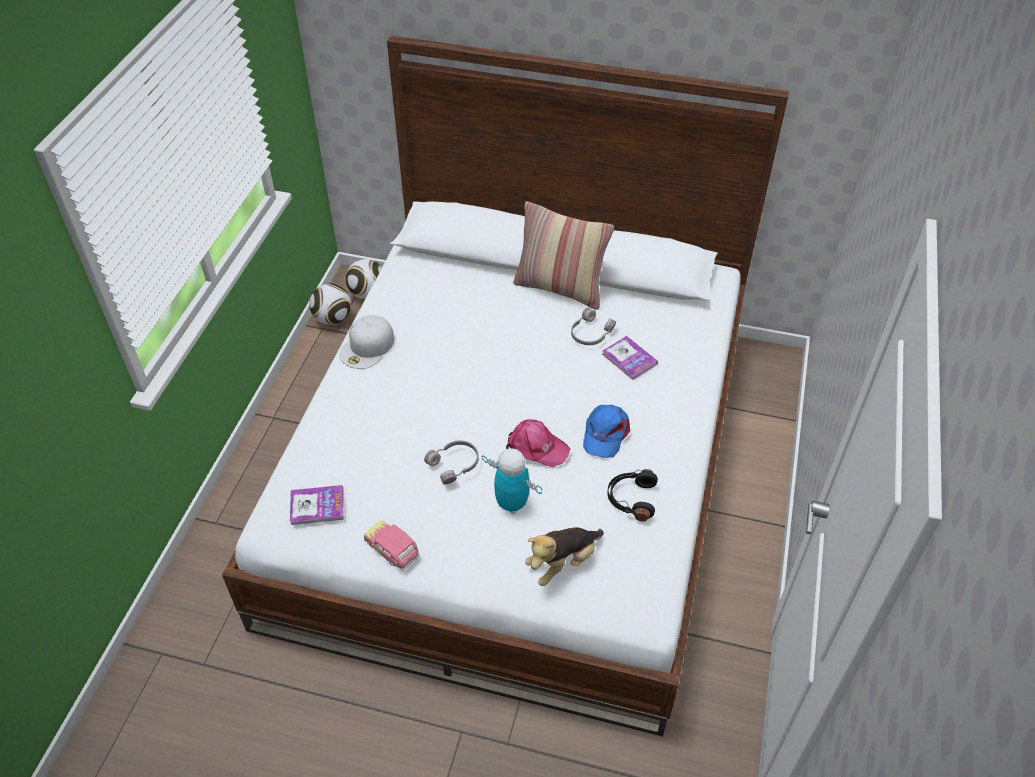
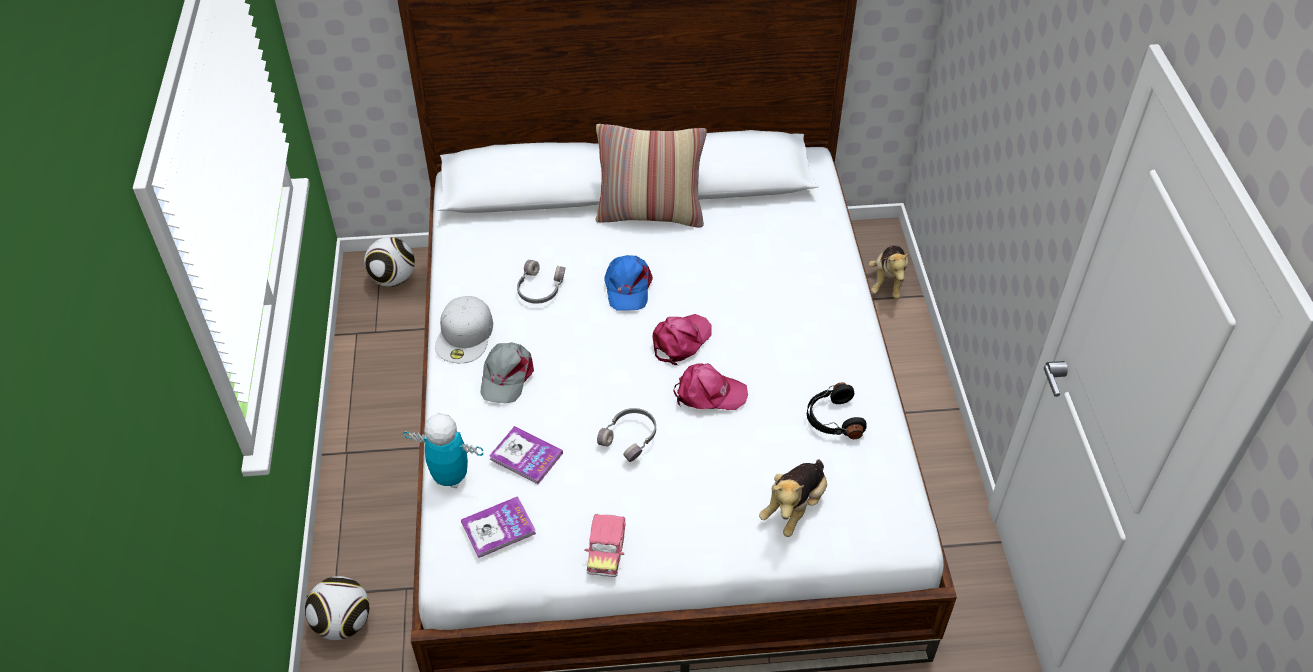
camera: 20 degrees left, 0 degrees up
football [309,283,351,325] -> football moved to [305,576,369,640]
toy car [364,520,420,571] -> toy car turned 105 degrees counterclockwise [584,514,626,577]
toy robot [482,448,542,514] -> toy robot moved to [403,414,483,488]
grey headphones [571,308,616,345] -> grey headphones moved to [517,260,565,304]
blue cap [583,405,630,458] -> blue cap moved to [604,255,653,311]
book [602,336,658,380] -> book moved to [489,426,563,484]
none -> grey cap [480,342,534,404]
none -> pink cap [652,314,711,365]
none -> plush toy [869,246,910,299]

